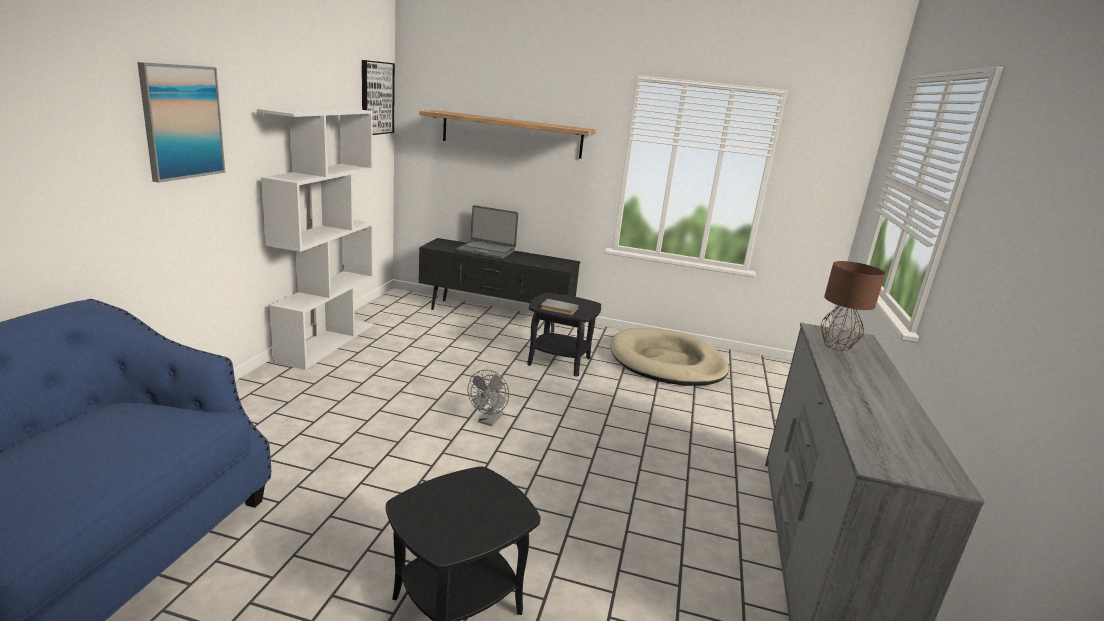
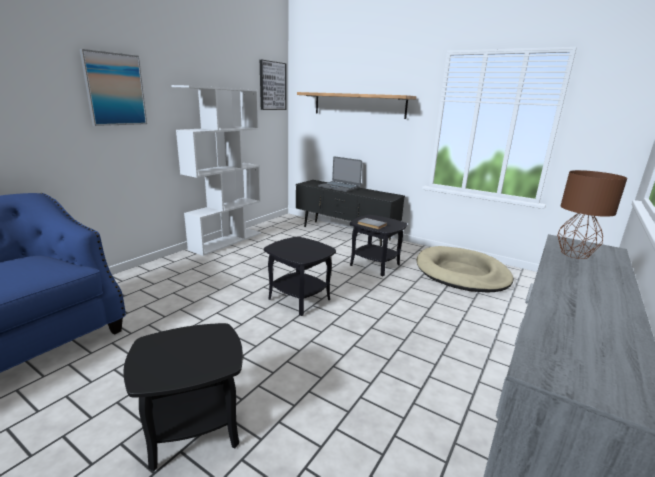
camera: 20 degrees right, 0 degrees up
grey fan [468,370,509,426] -> black side table [264,237,336,316]

